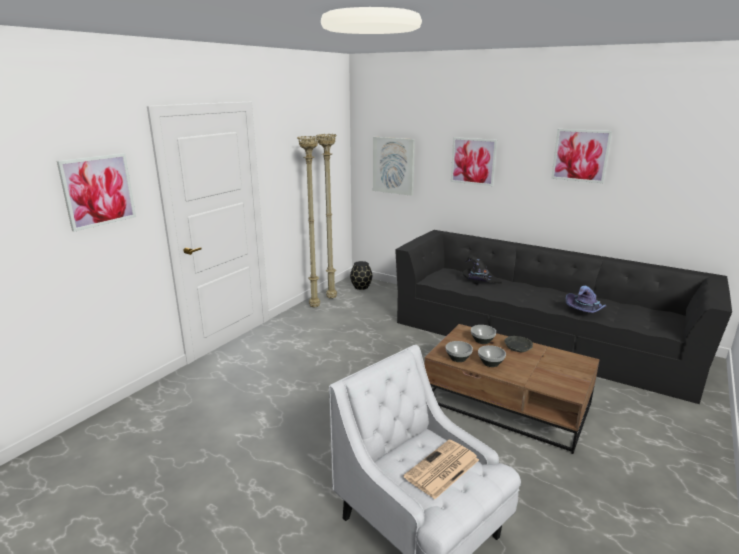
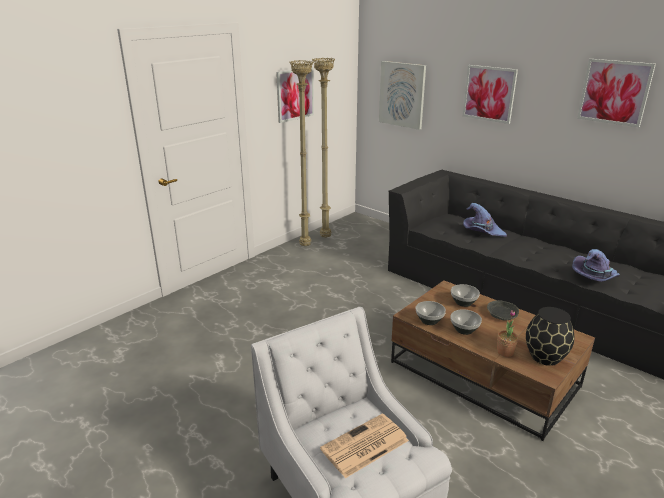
camera: 10 degrees right, 5 degrees up
picture [57,153,136,232] -> picture moved to [276,67,314,123]
black vase [350,261,372,290] -> black vase moved to [526,307,574,366]
black hat [463,256,502,284] -> purple hat [463,203,507,237]
none -> potted plant [497,310,518,357]

